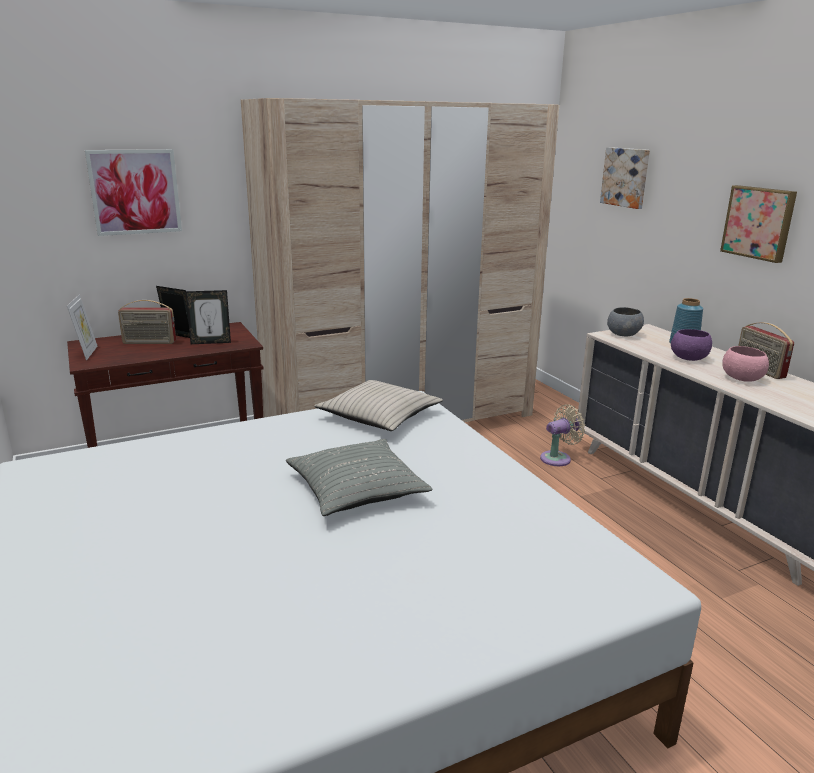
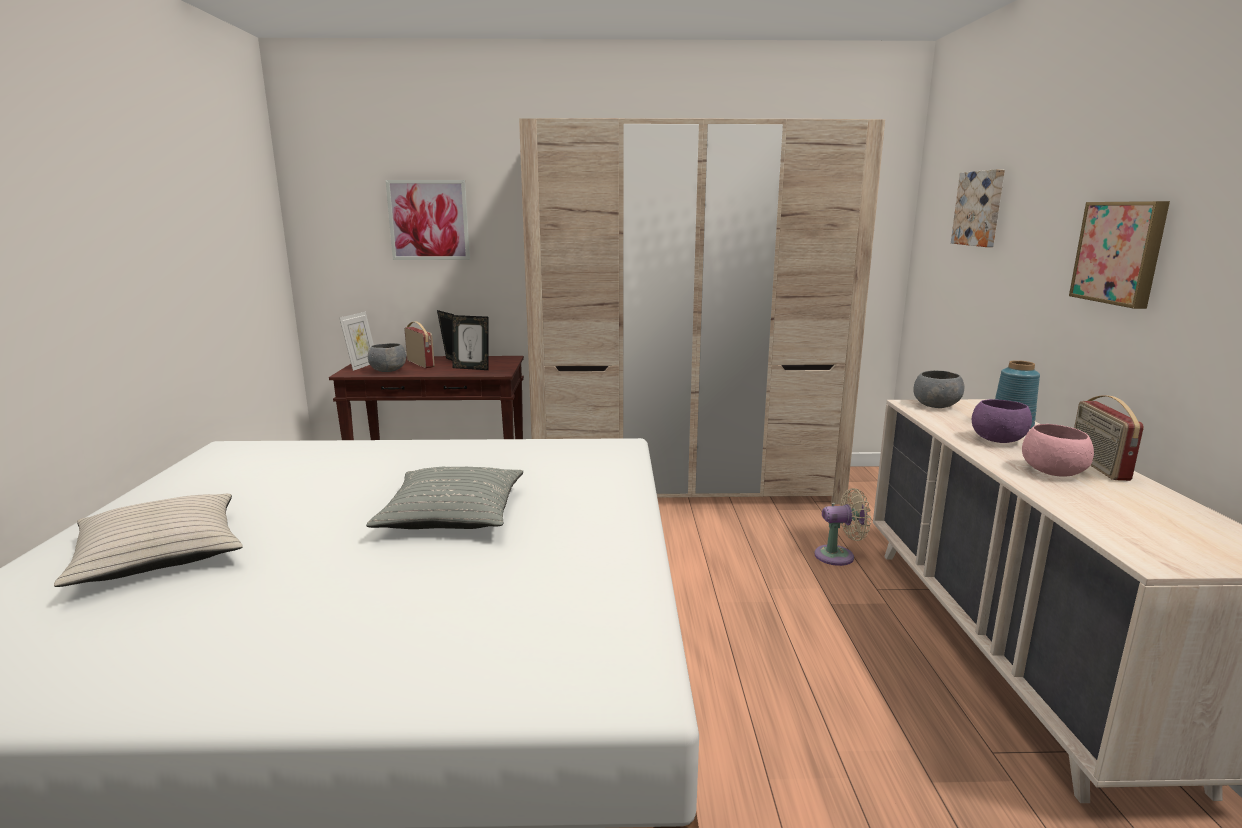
camera: 25 degrees right, 5 degrees down
radio [118,300,176,344] -> radio turned 150 degrees counterclockwise [404,321,435,368]
beige pillow [314,380,443,431] -> beige pillow moved to [54,494,243,587]
none -> grey bowl [368,343,406,372]

